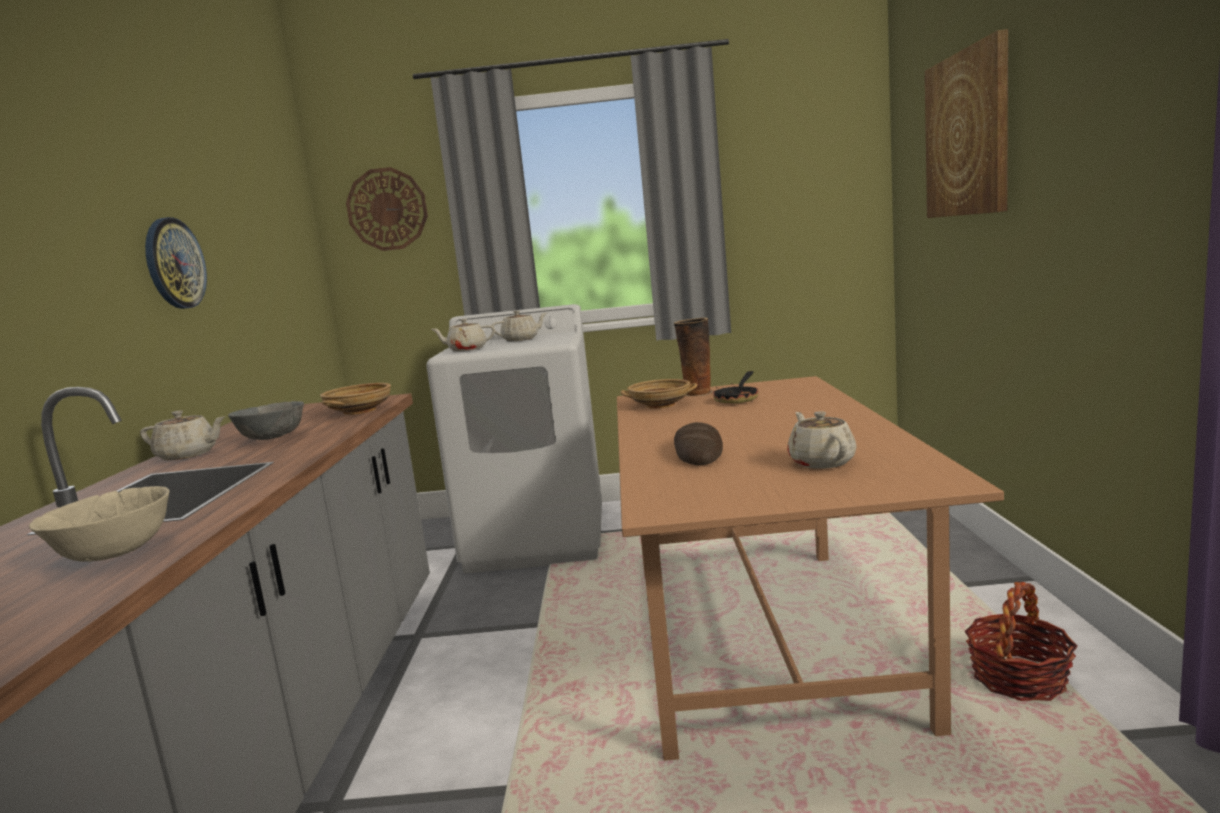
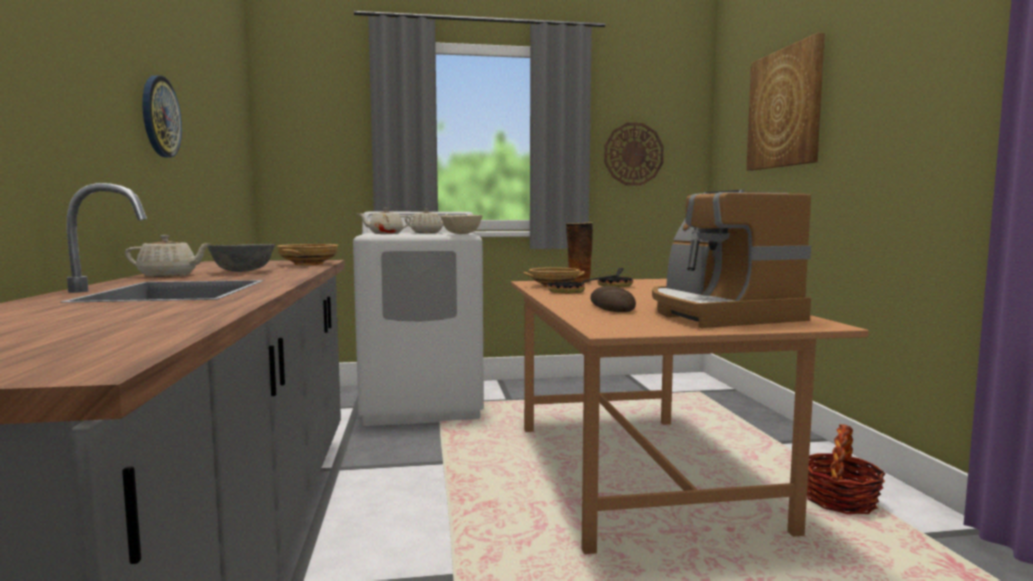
camera: 10 degrees left, 5 degrees down
beige bowl [29,486,170,562] -> beige bowl moved to [440,215,483,234]
wall clock [346,167,428,251] -> wall clock moved to [604,123,664,186]
beige teapot [787,411,857,469] -> coffee machine [652,190,811,328]
none -> frying pan [547,275,617,294]

